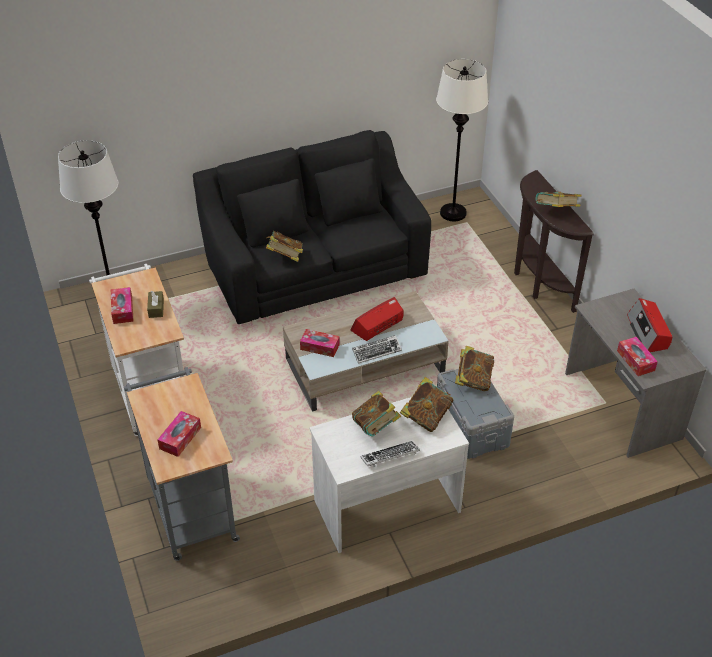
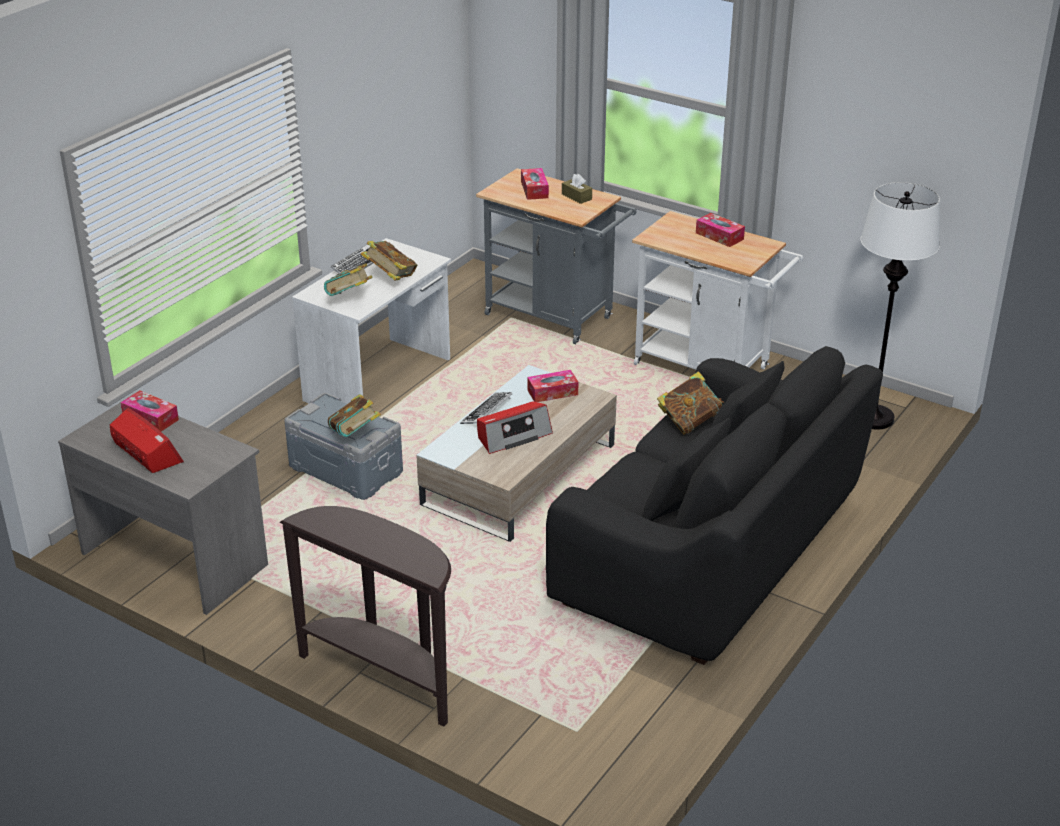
camera: 145 degrees right, 10 degrees down
brown tissue box [147,291,164,318] -> brown tissue box moved to [562,174,592,204]
radio [350,297,403,341] -> radio turned 45 degrees clockwise [477,401,553,454]
white floor lamp [436,59,488,221] -> none
book [536,192,581,207] -> none

